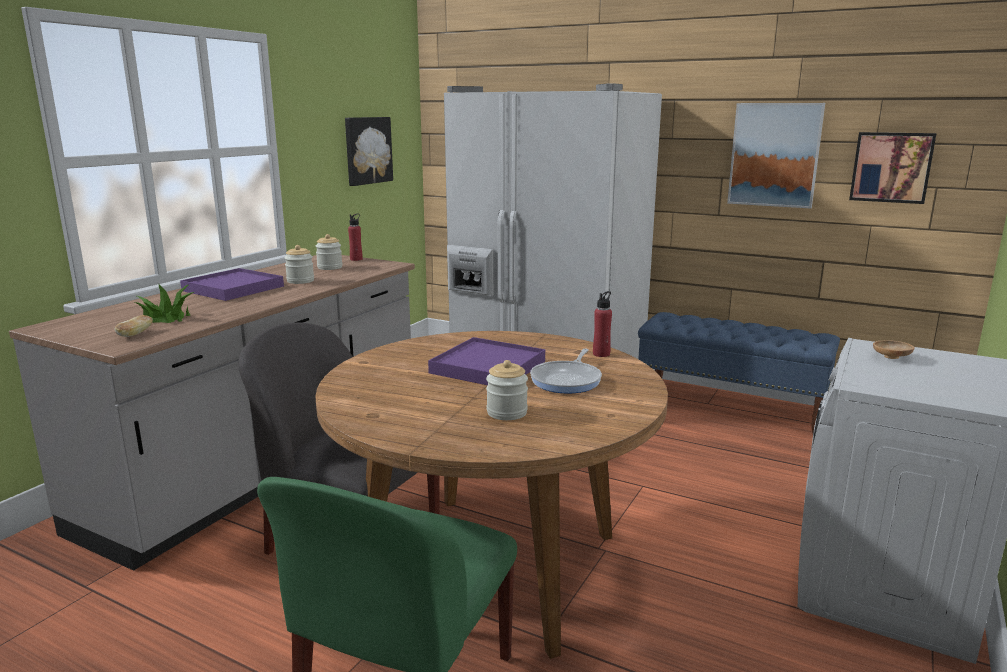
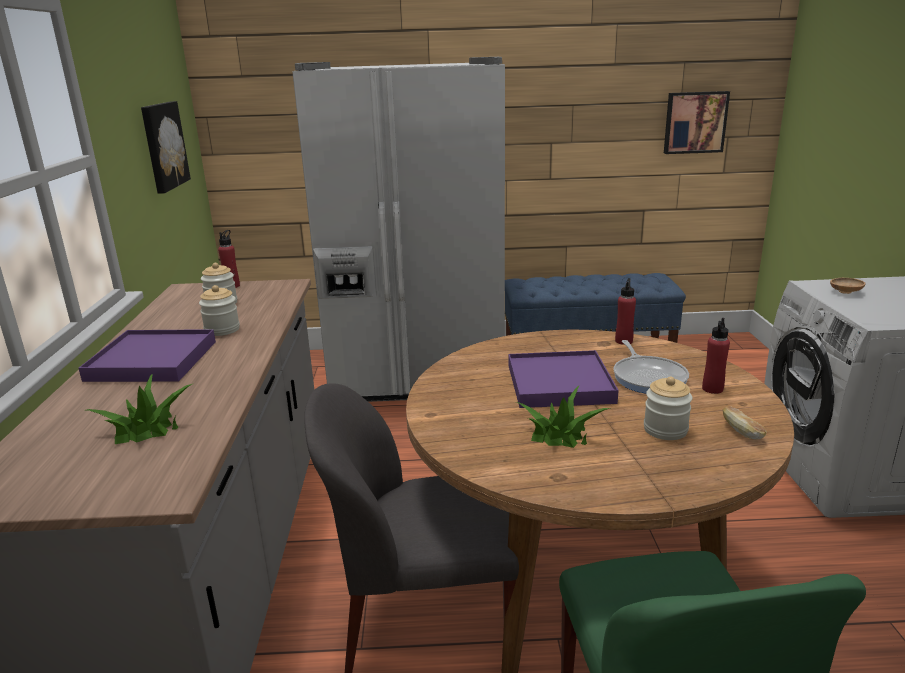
camera: 30 degrees left, 5 degrees up
bread [115,315,153,337] -> bread moved to [723,406,767,440]
picture [727,103,825,209] -> none
none -> potted plant [516,386,611,448]
none -> red bottle [702,318,730,394]

